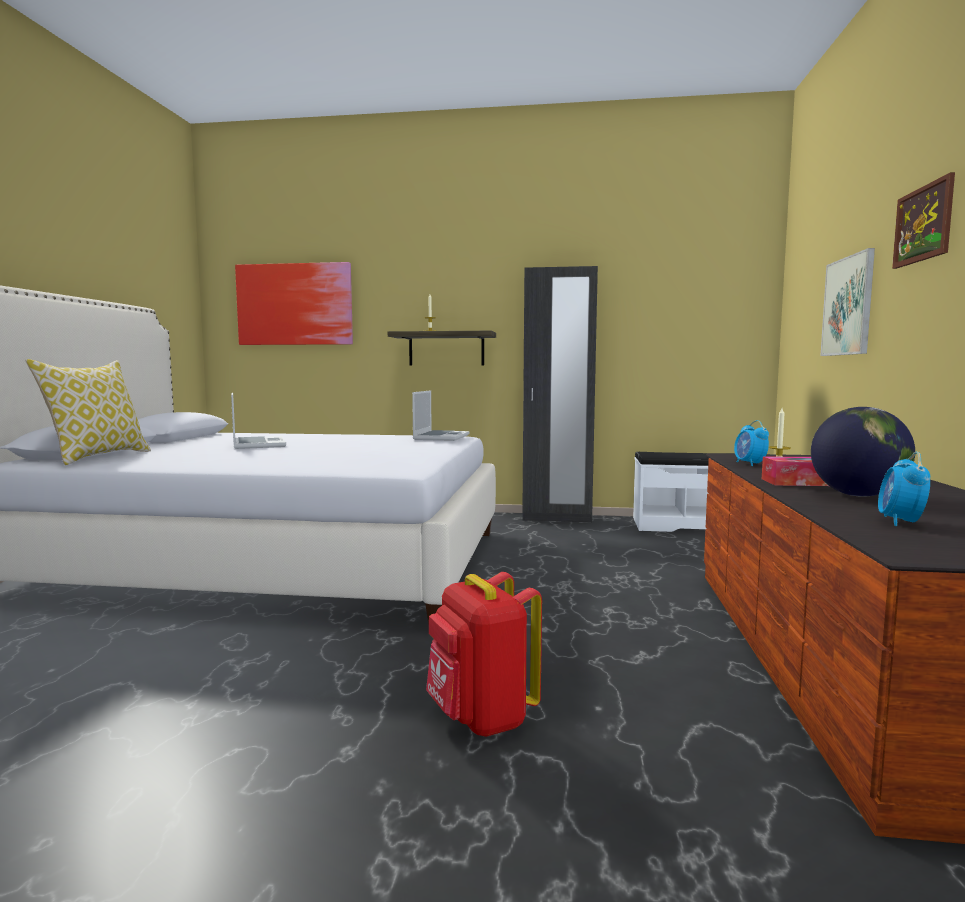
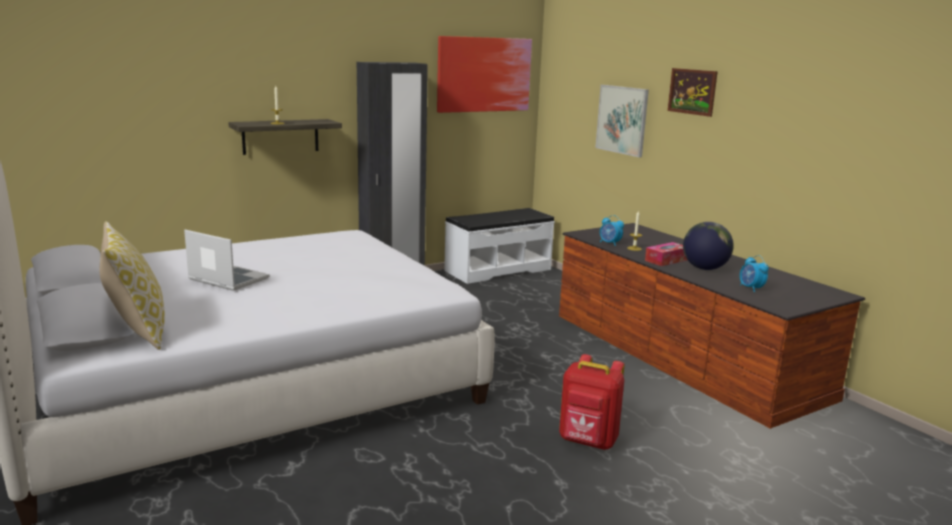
camera: 40 degrees left, 10 degrees up
picture [235,262,353,345] -> picture moved to [437,36,532,113]
laptop [412,390,470,441] -> none

